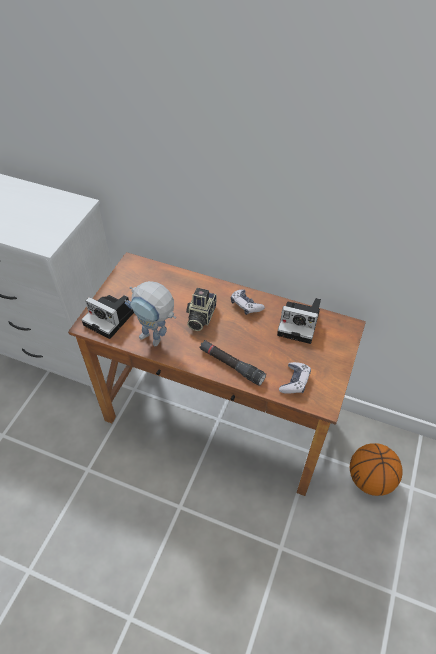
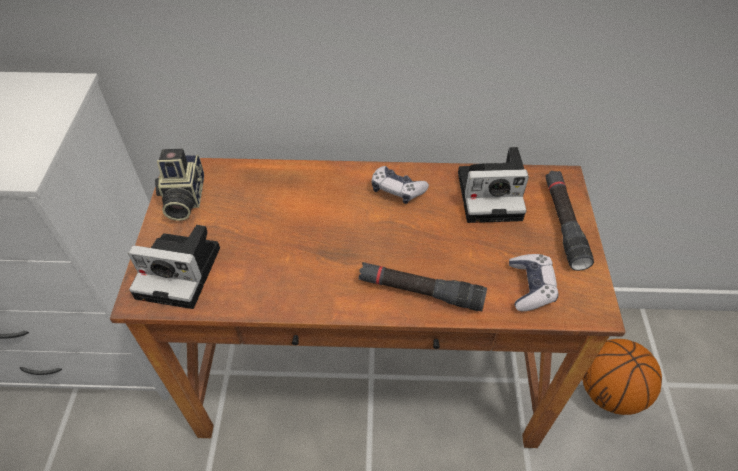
camera: 20 degrees left, 0 degrees up
toy robot [124,281,176,346] -> none
camera [186,288,216,331] -> camera moved to [155,148,204,221]
none -> black flashlight [546,171,594,271]

